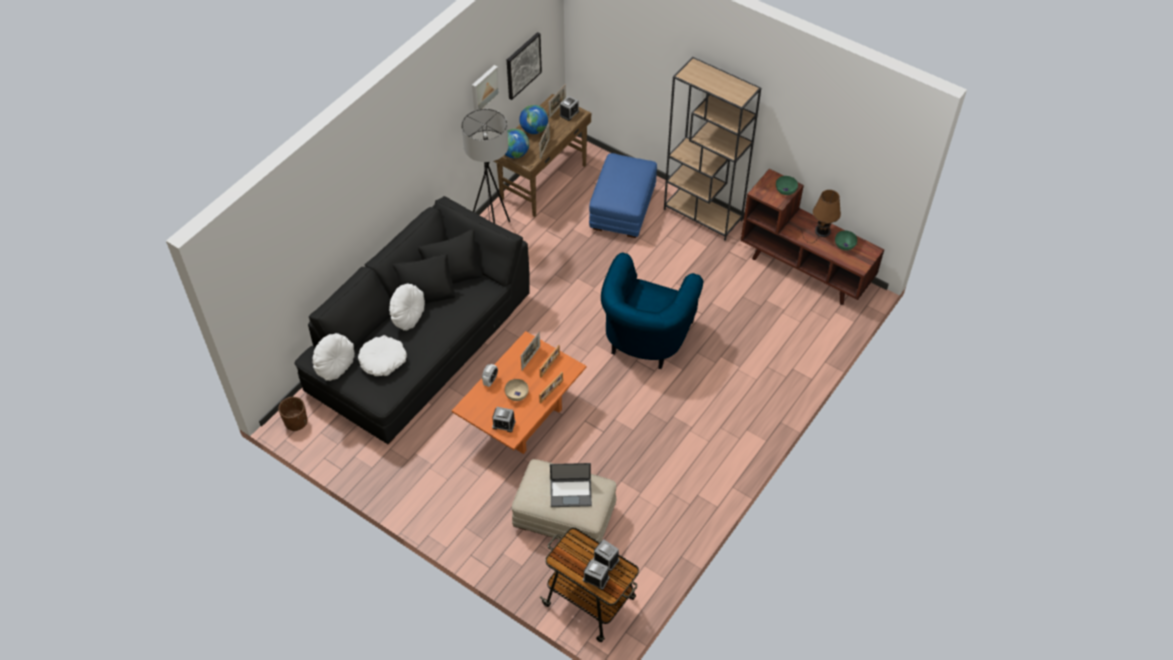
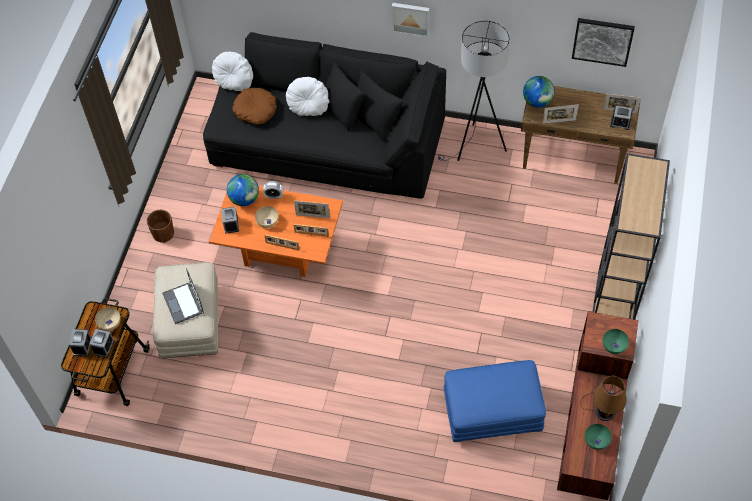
camera: 70 degrees right, 5 degrees up
brown planter [278,397,307,431] -> brown planter moved to [147,210,174,243]
white pillow [358,335,407,376] -> brown pillow [232,88,277,125]
picture [472,65,500,111] -> picture moved to [392,3,430,37]
globe [519,105,548,134] -> globe moved to [227,174,259,206]
blue ottoman [589,153,657,238] -> blue ottoman moved to [444,360,546,442]
blue armchair [601,253,703,369] -> none
none -> beige bowl [95,307,121,331]

